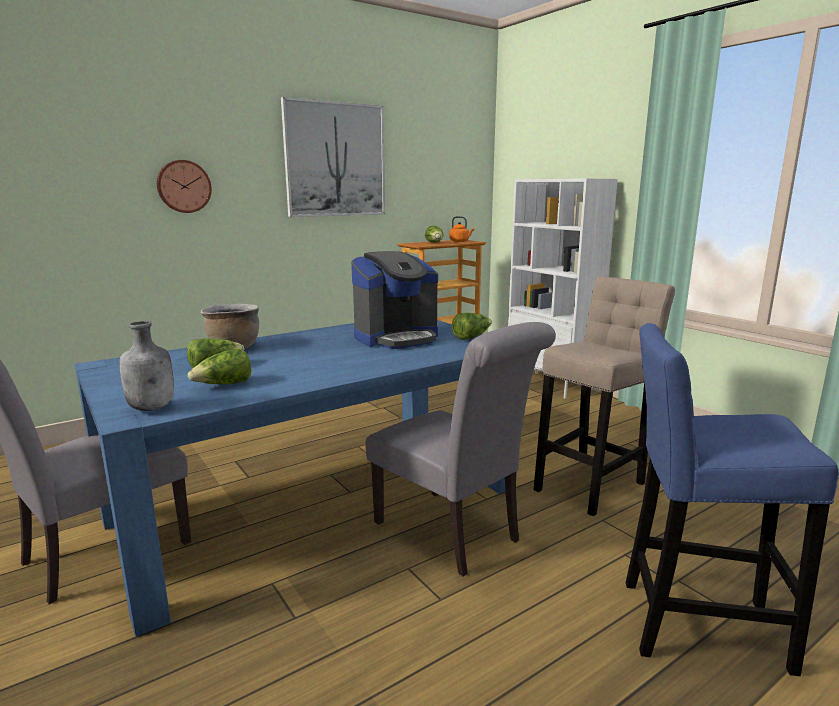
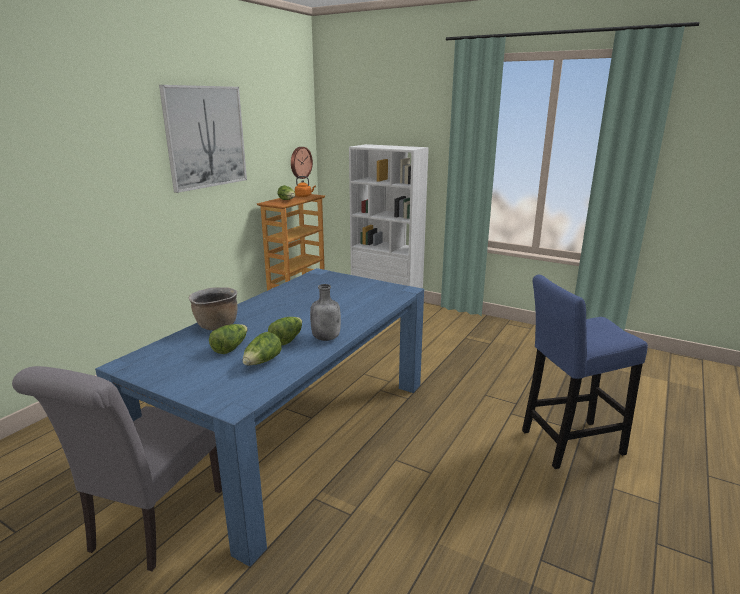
camera: 25 degrees left, 5 degrees up
grey bottle [119,321,174,411] -> grey bottle moved to [310,284,341,341]
wall clock [157,160,212,213] -> wall clock moved to [291,147,313,179]
coffee machine [351,251,438,349] -> none
grey chair [366,322,556,577] -> none
lettuce [452,313,492,340] -> lettuce moved to [268,317,302,345]
beige stool [534,276,675,516] -> none

